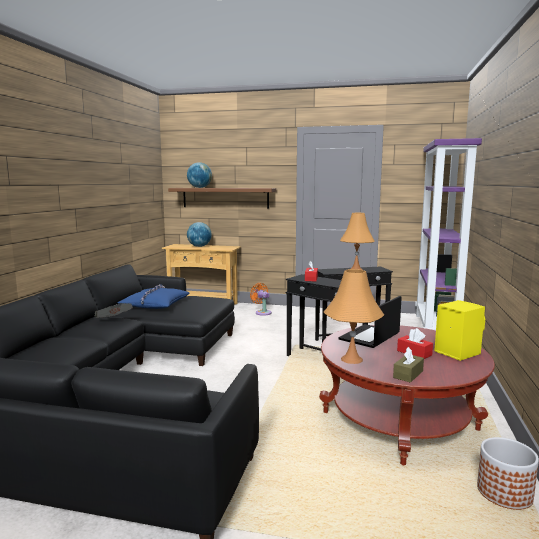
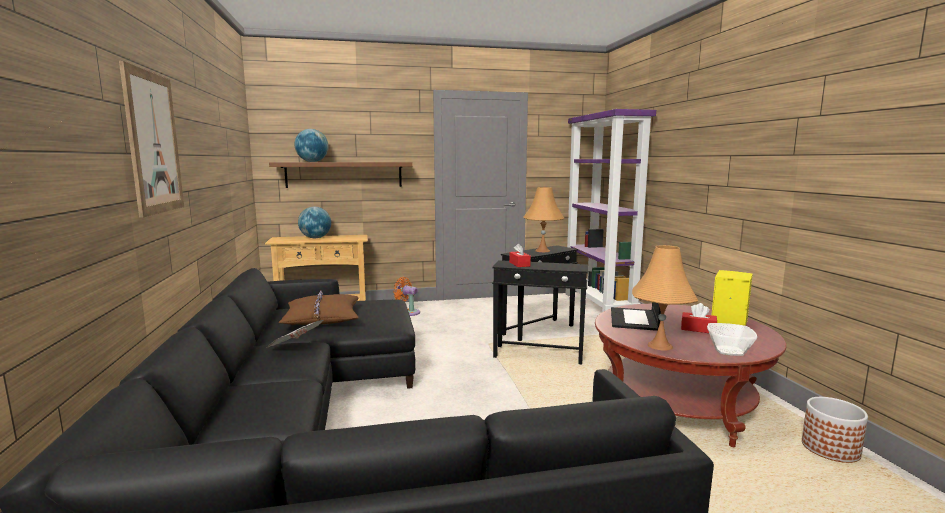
camera: 25 degrees left, 0 degrees up
blue pillow [118,284,190,309] -> brown pillow [278,290,359,325]
brown tissue box [393,347,424,383] -> bowl [707,323,757,356]
none -> picture [119,61,184,218]

